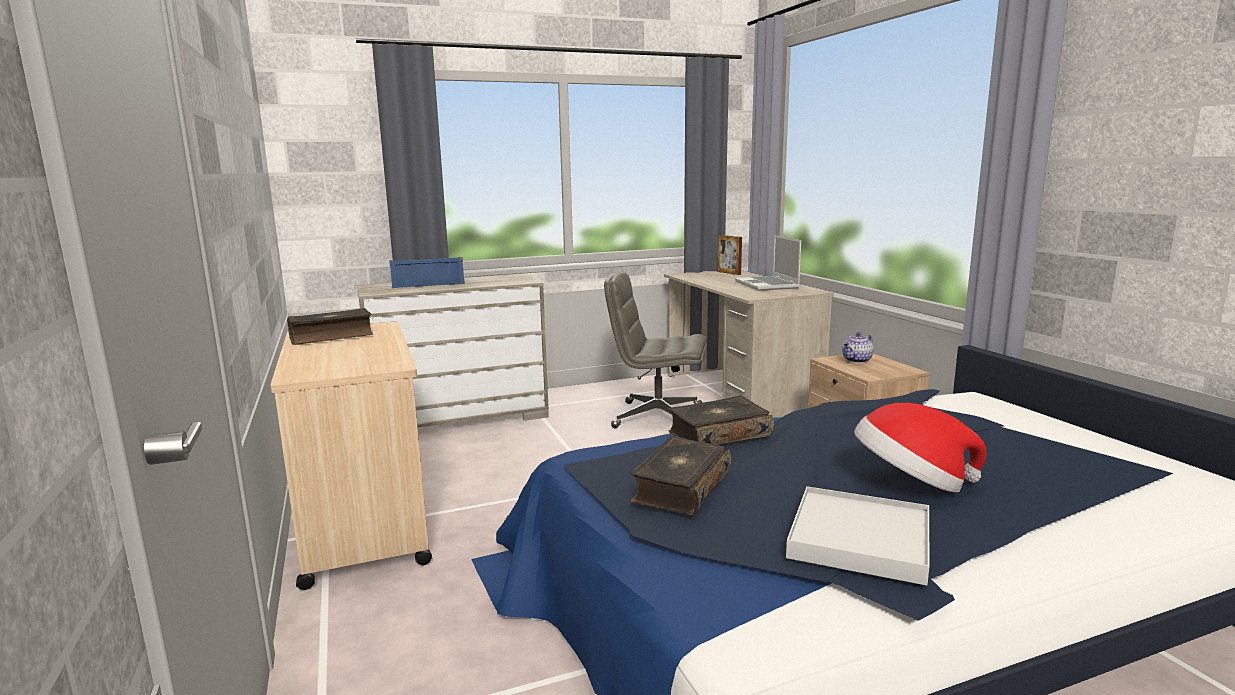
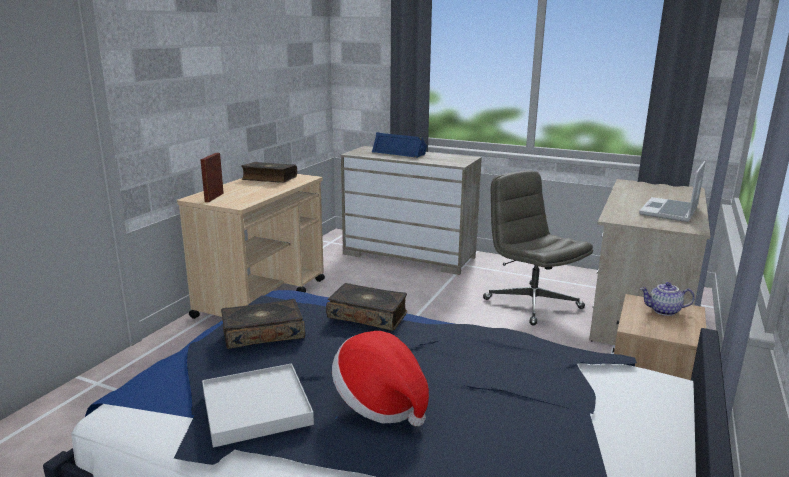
camera: 45 degrees right, 5 degrees up
picture frame [718,235,742,275] -> picture frame moved to [200,153,224,202]

